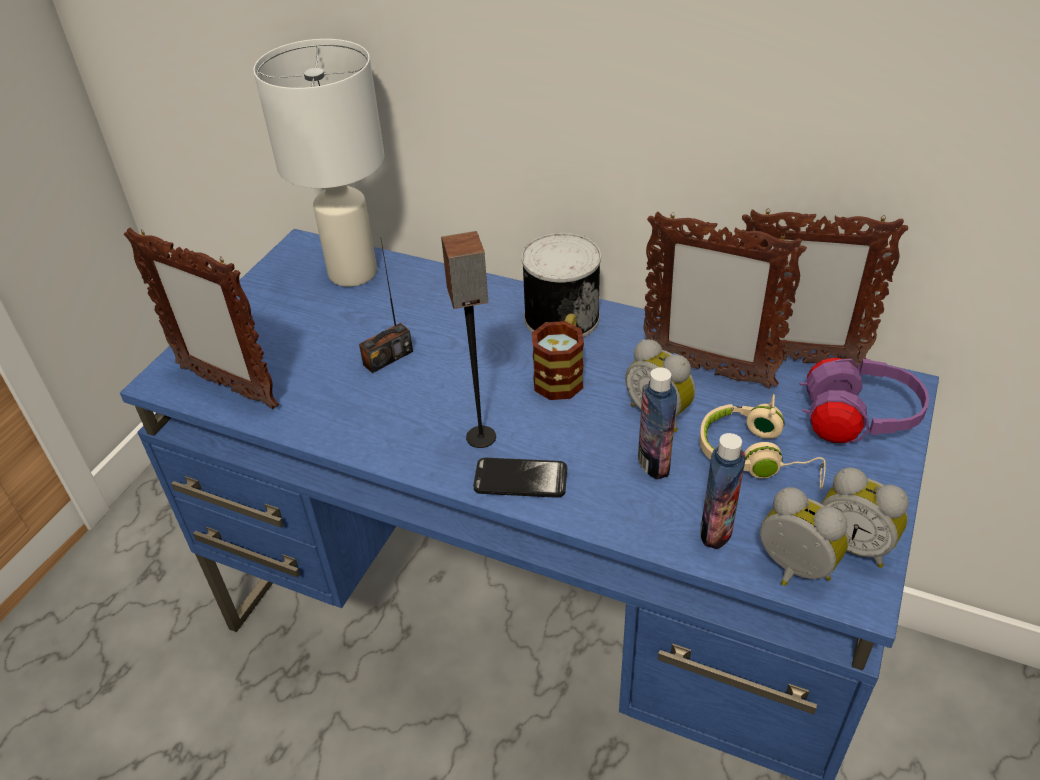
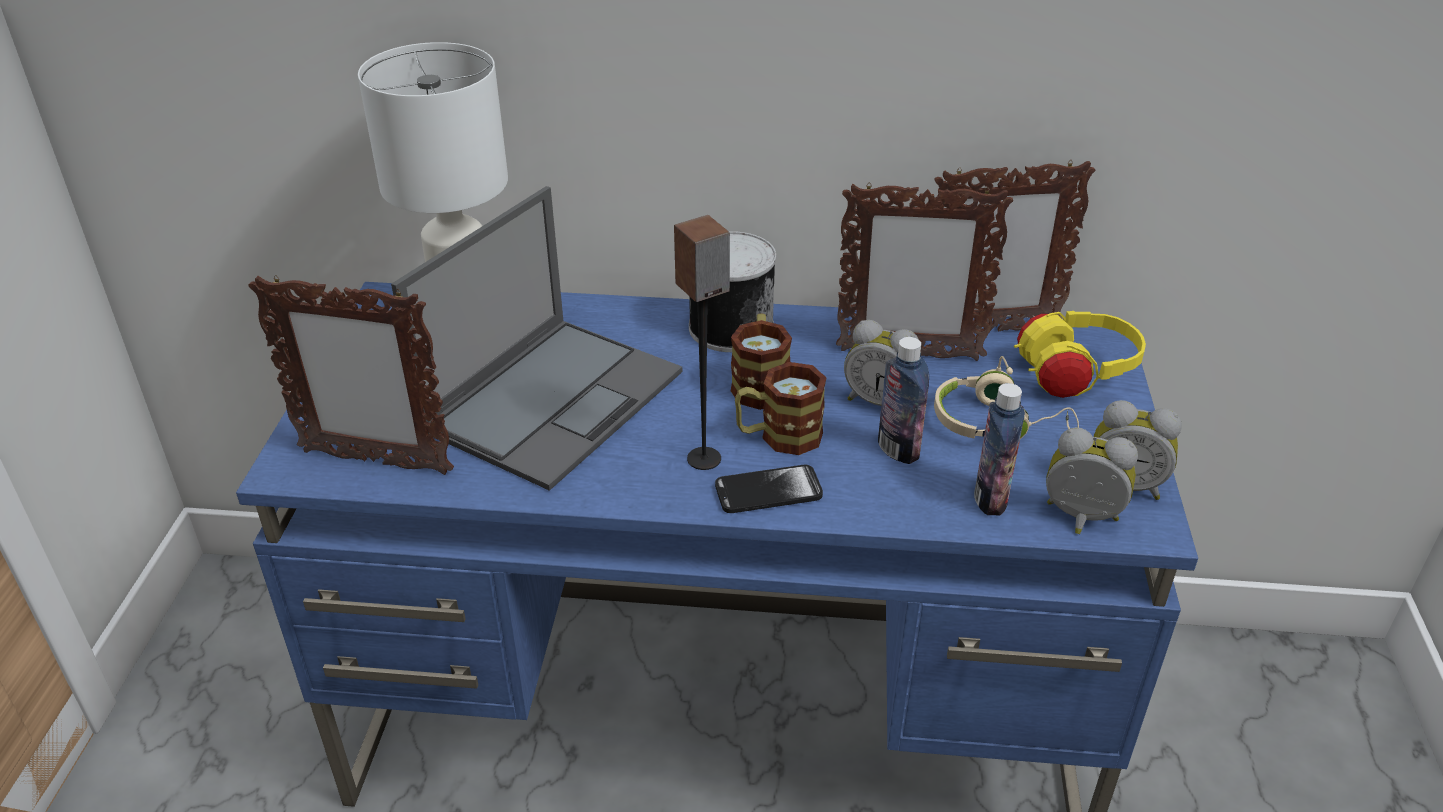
camera: 20 degrees left, 5 degrees down
radio [359,240,413,373] -> laptop [391,186,682,491]
purple headphones [800,357,929,443] -> yellow headphones [1014,311,1146,398]
none -> mug [735,362,826,455]

